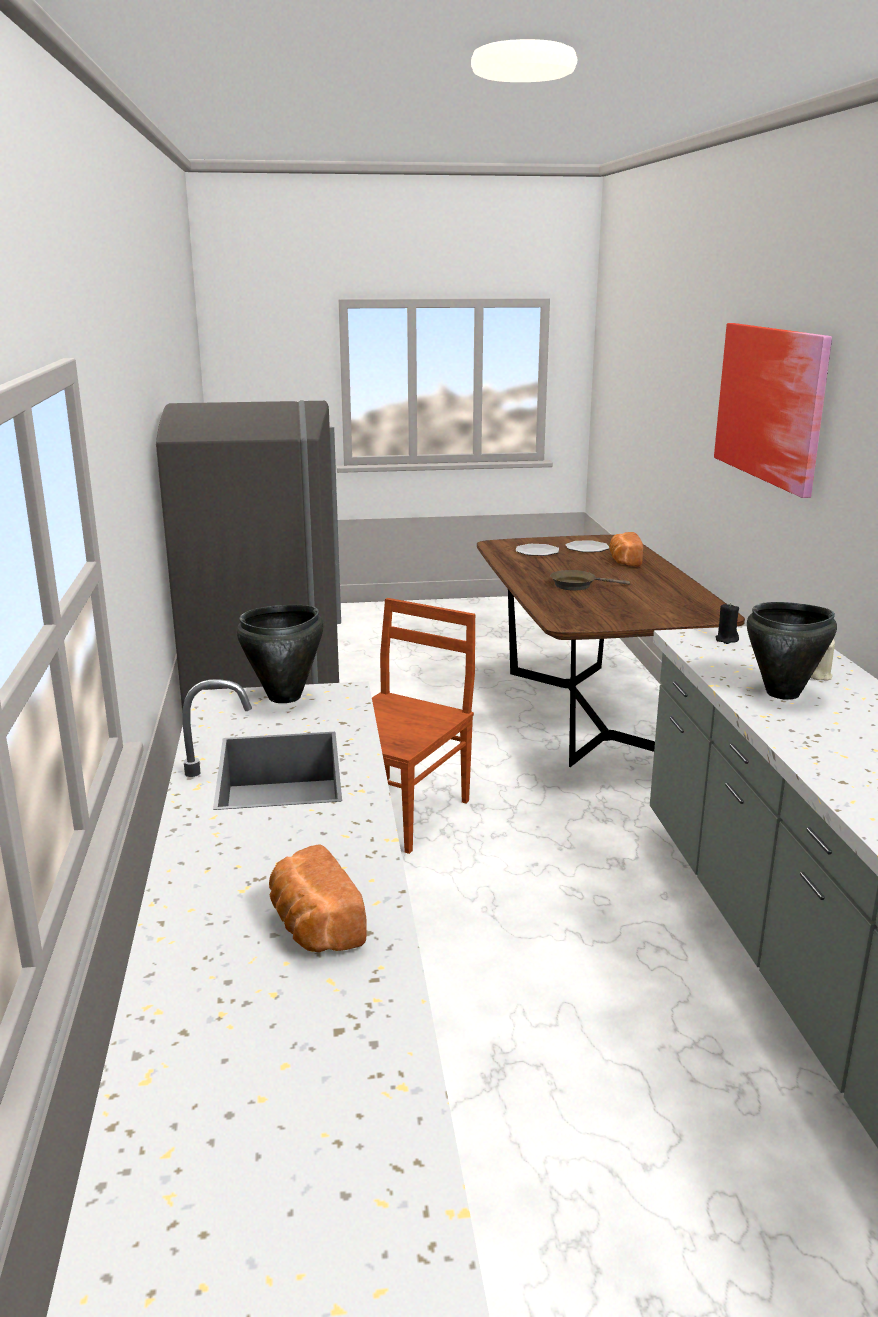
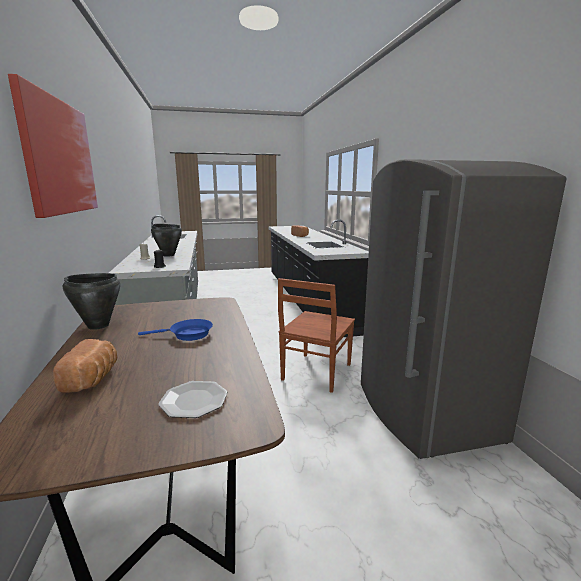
camera: 175 degrees right, 5 degrees down
black cooking pot [237,605,324,703] -> black cooking pot moved to [63,273,120,330]
brown frying pan [550,570,630,590] -> blue frying pan [138,319,213,341]
plate [565,540,610,552] -> none

